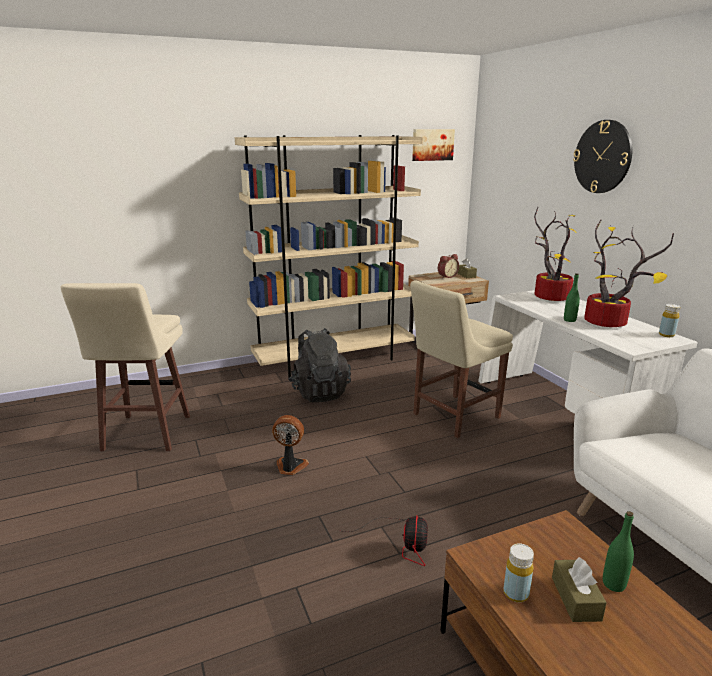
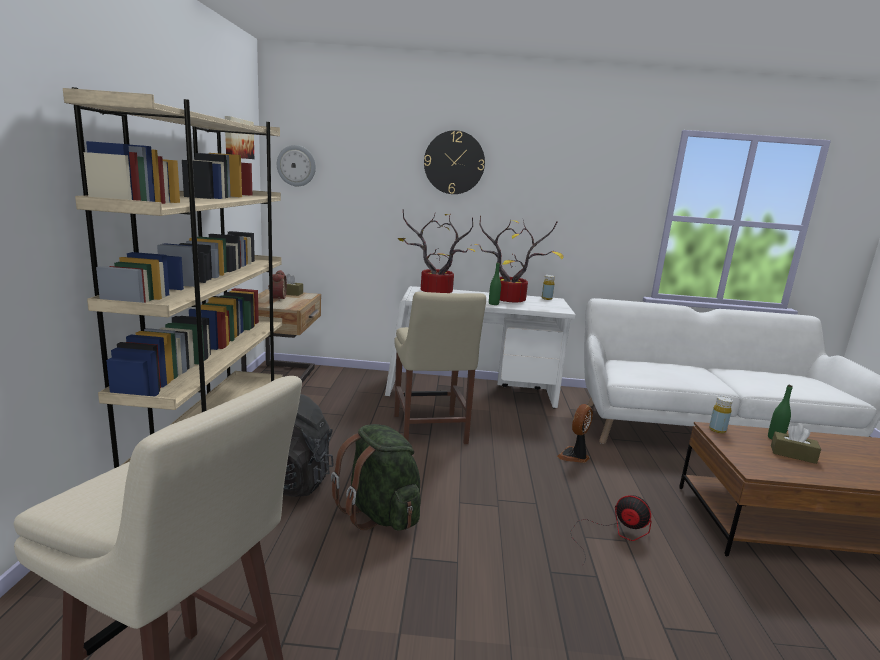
camera: 65 degrees left, 5 degrees down
fan [272,415,309,475] -> fan moved to [557,404,593,463]
yellow bottle [503,543,534,602] -> yellow bottle moved to [709,396,733,433]
none -> wall clock [277,145,316,186]
none -> green backpack [331,424,421,531]

